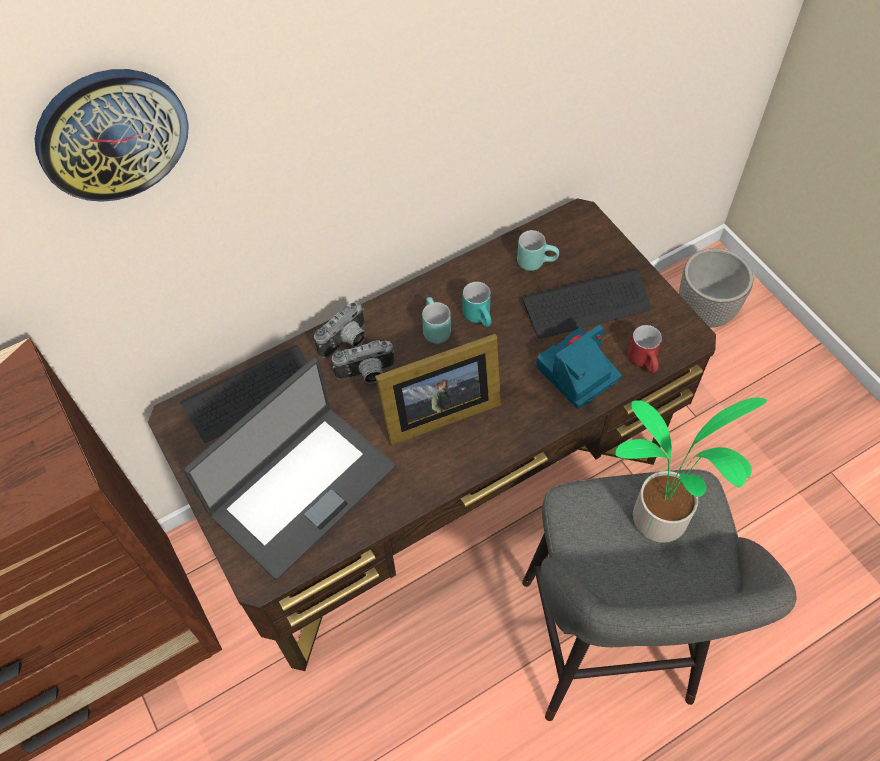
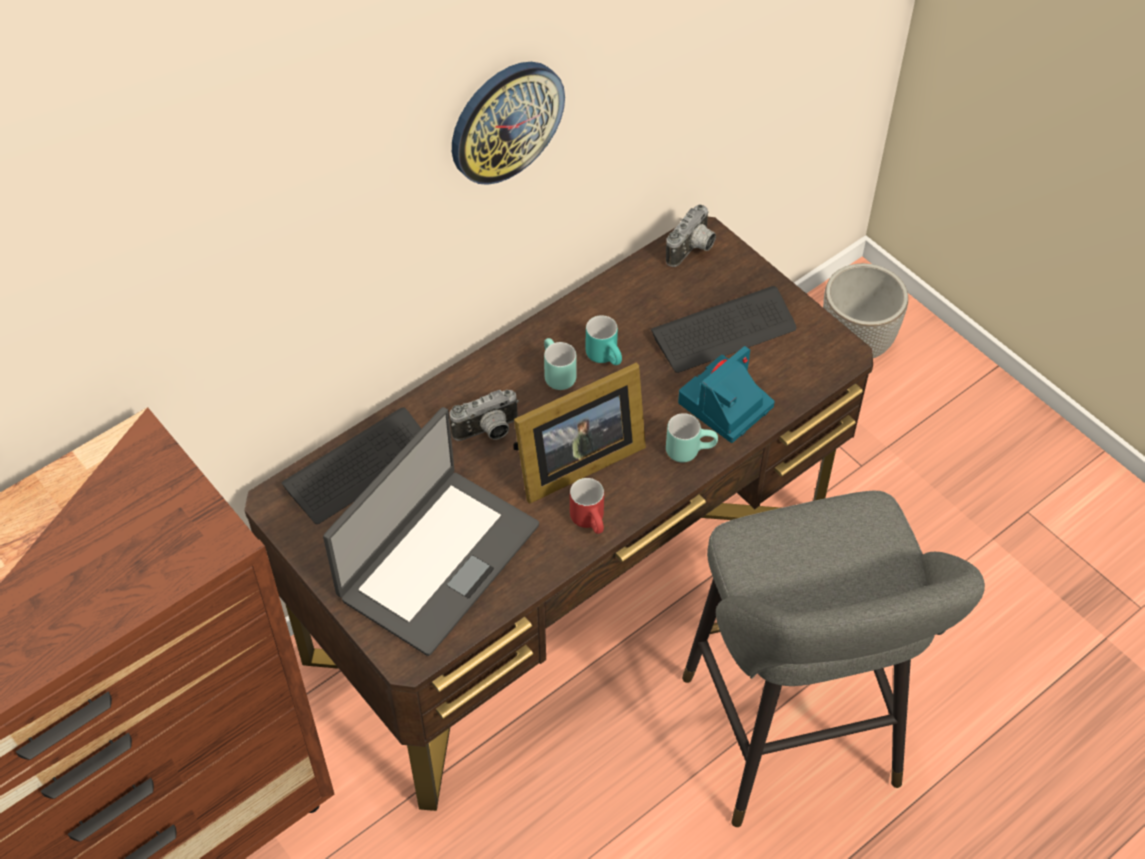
camera: 10 degrees left, 5 degrees down
wall clock [35,69,189,202] -> wall clock moved to [452,62,565,185]
camera [314,302,366,358] -> camera moved to [666,204,716,267]
turquoise mug [517,230,559,271] -> turquoise mug moved to [666,413,718,462]
potted plant [615,398,767,543] -> none
red mug [628,325,662,373] -> red mug moved to [570,478,604,534]

